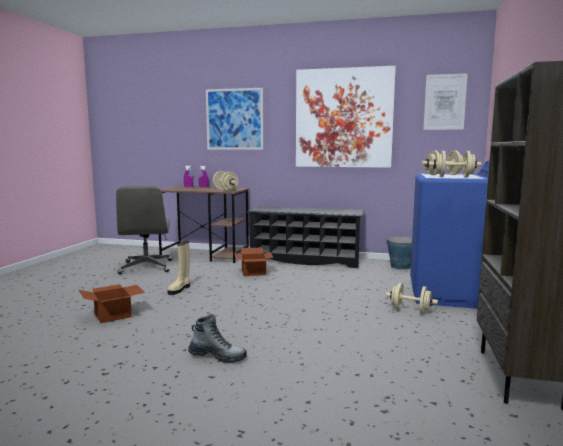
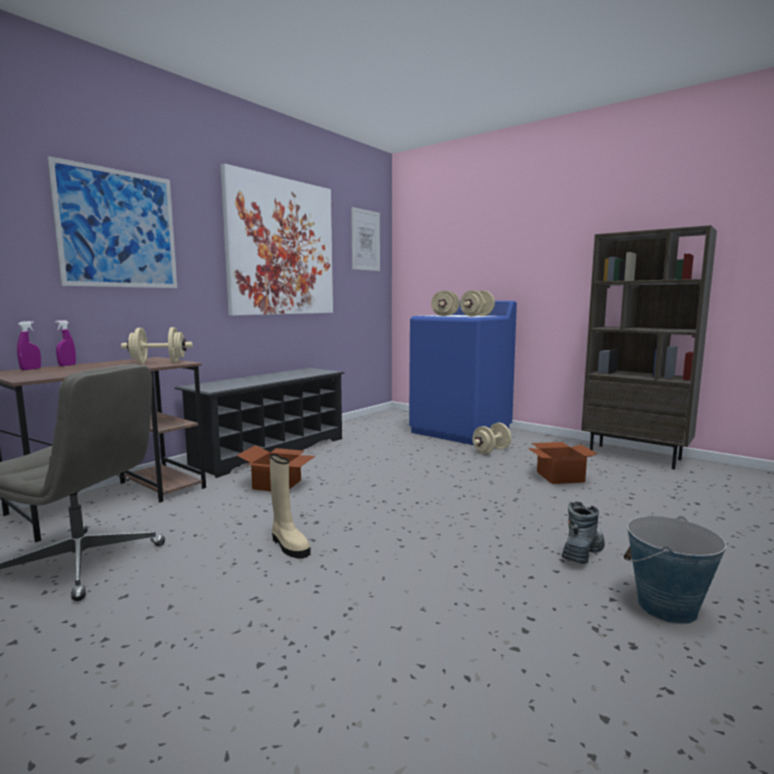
camera: 65 degrees left, 0 degrees up
cardboard box [79,284,145,323] -> cardboard box moved to [528,442,598,484]
bucket [386,237,412,270] -> bucket moved to [624,516,726,624]

